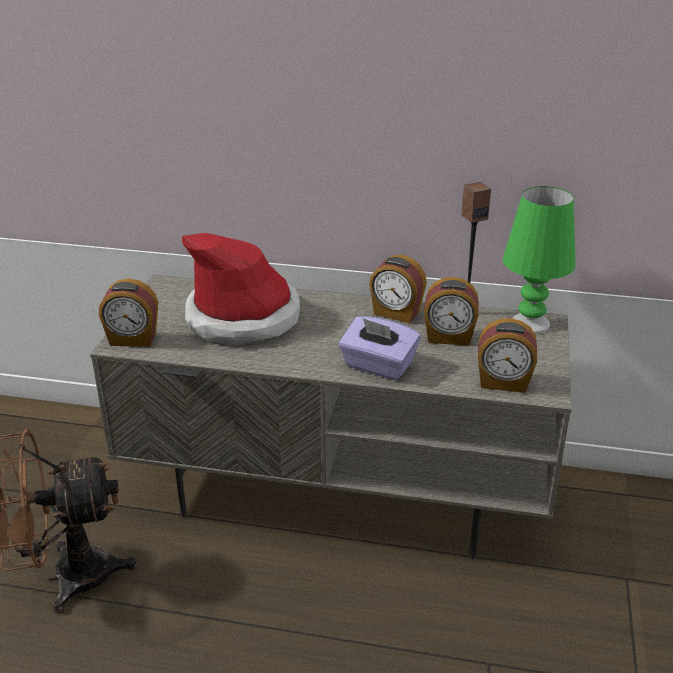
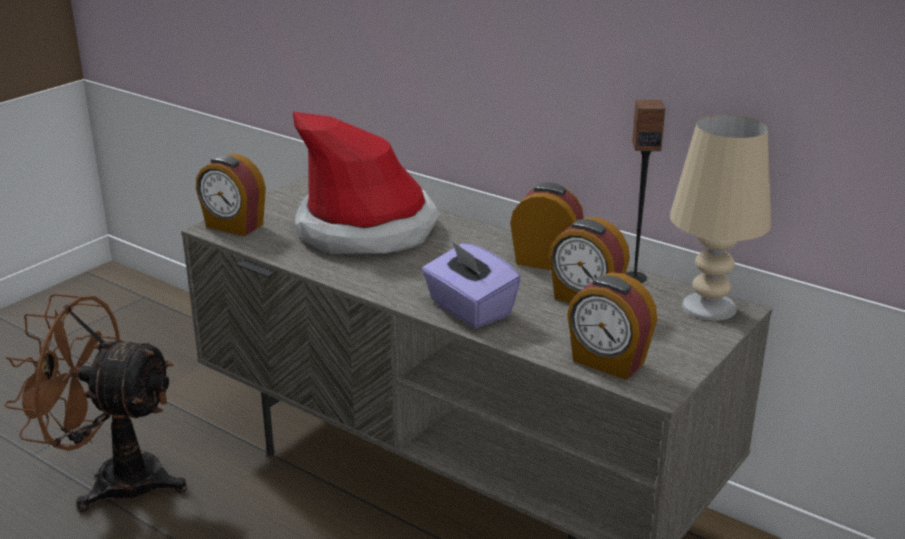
camera: 25 degrees right, 5 degrees down
alarm clock [369,255,427,323] -> alarm clock turned 150 degrees clockwise [510,182,584,270]
green table lamp [503,186,576,334] -> beige table lamp [670,115,772,320]

